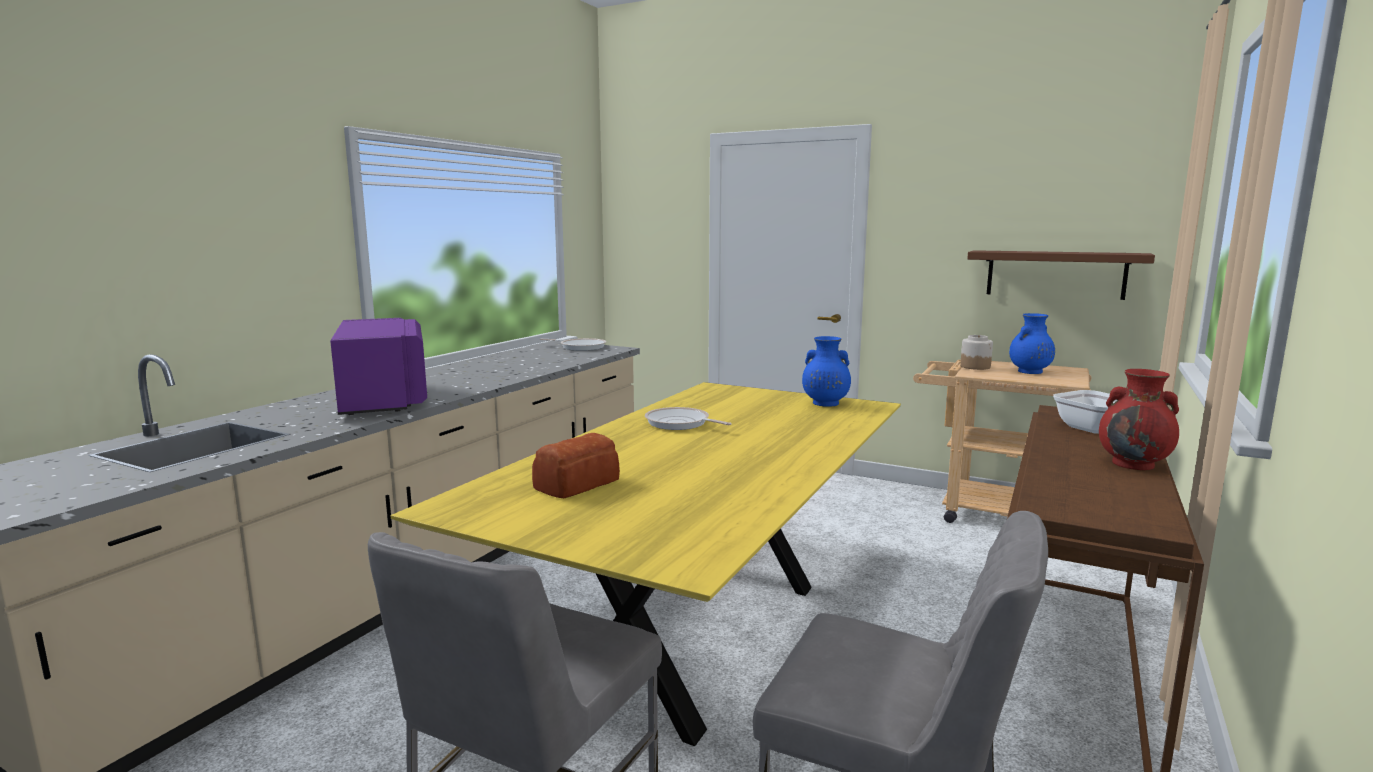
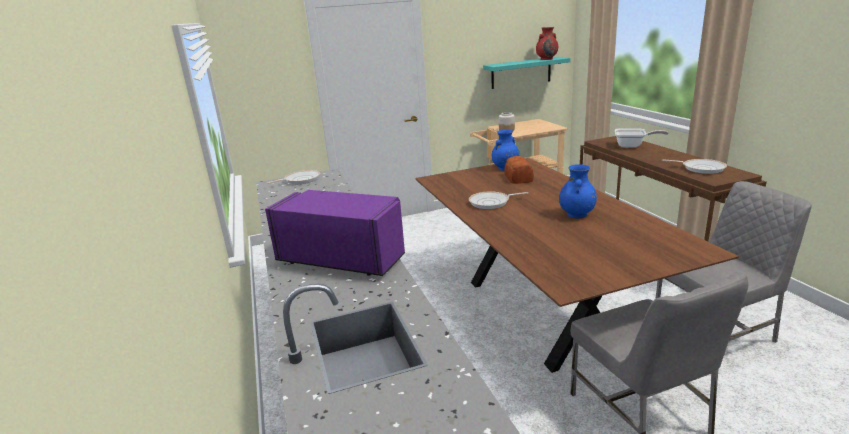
camera: 45 degrees left, 10 degrees up
yellow dining table [390,382,901,746] -> brown dining table [415,158,739,373]
bread [532,433,620,498] -> bread moved to [504,156,534,184]
brown shelf [967,250,1155,300] -> turquoise shelf [483,57,571,89]
blue vase [1009,313,1055,374] -> blue vase moved to [559,164,597,218]
red vase [1099,369,1179,470] -> red vase moved to [536,27,558,60]
none -> frying pan [662,159,727,174]

